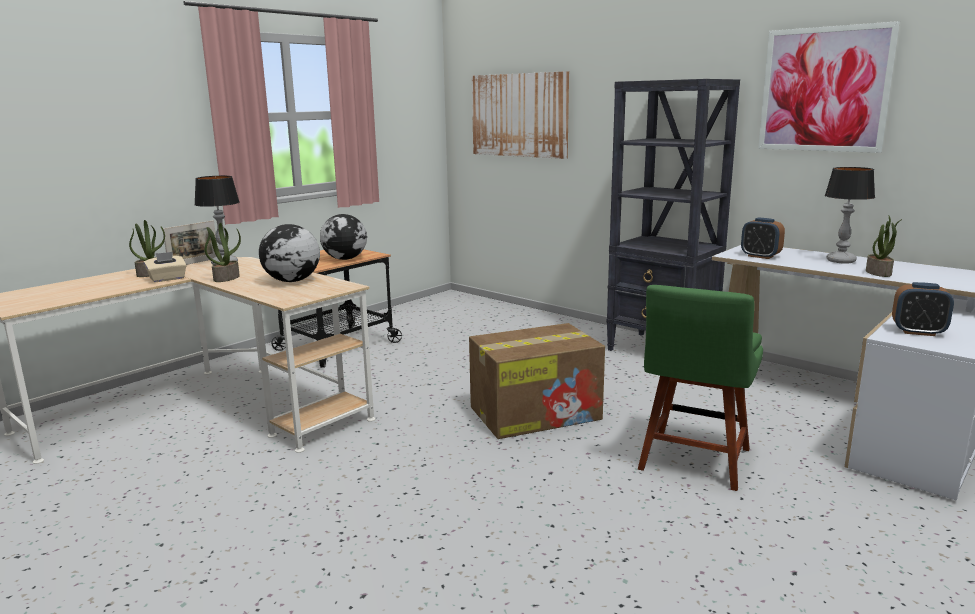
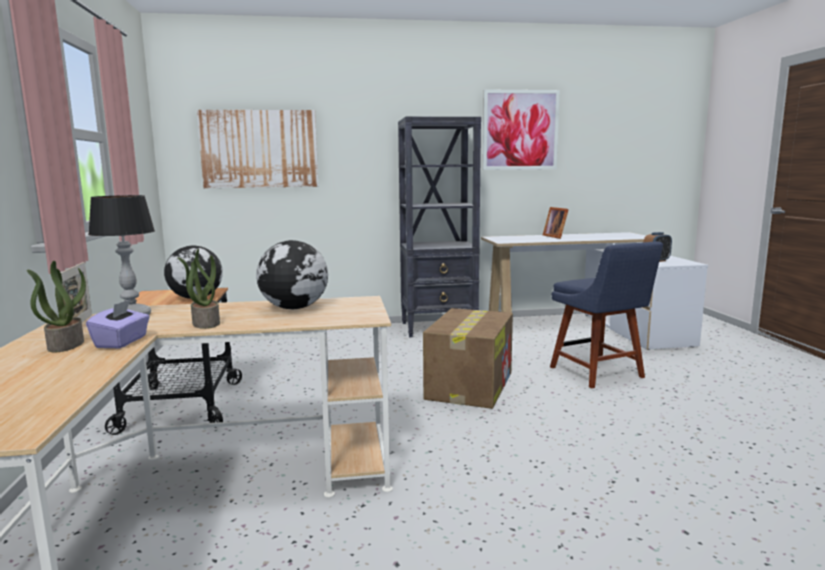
camera: 50 degrees left, 5 degrees down
beige tissue box [144,252,187,282] -> purple tissue box [86,300,150,348]
green chair [638,285,763,491] -> blue chair [550,242,663,388]
alarm clock [741,218,785,259] -> none
table lamp [825,167,875,264] -> picture frame [543,207,569,239]
potted plant [866,216,902,277] -> none

